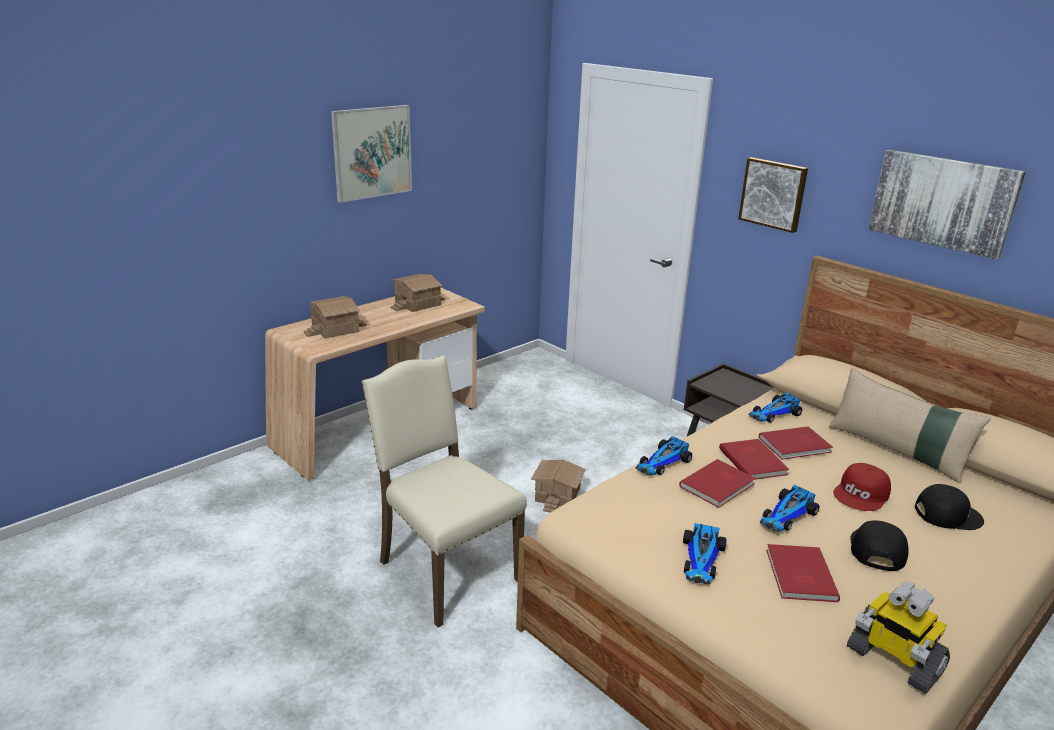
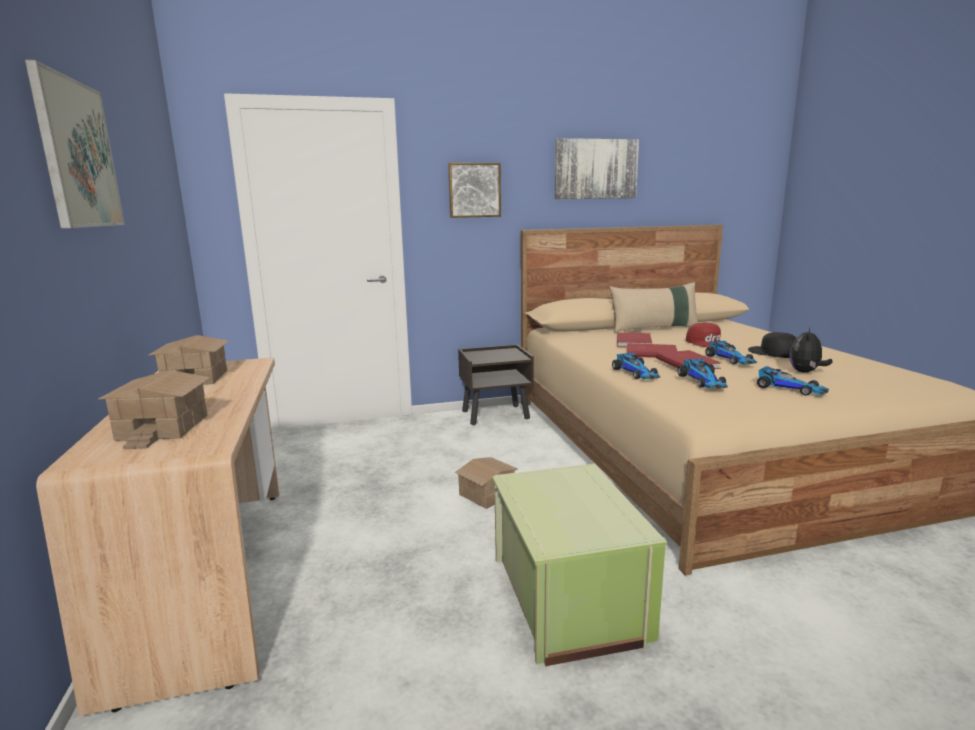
camera: 60 degrees left, 10 degrees down
beige chair [362,356,527,628] -> green storage box [492,463,667,666]
toy car [748,392,802,423] -> toy car moved to [678,359,728,388]
red book [766,544,840,602] -> plush toy [789,328,833,373]
toy robot [847,581,950,694] -> none
black cap [915,484,984,530] -> none

